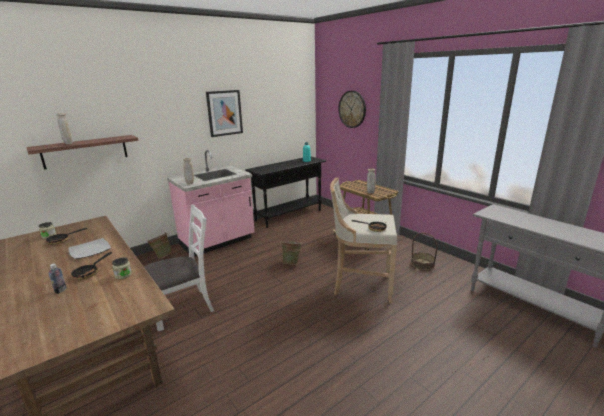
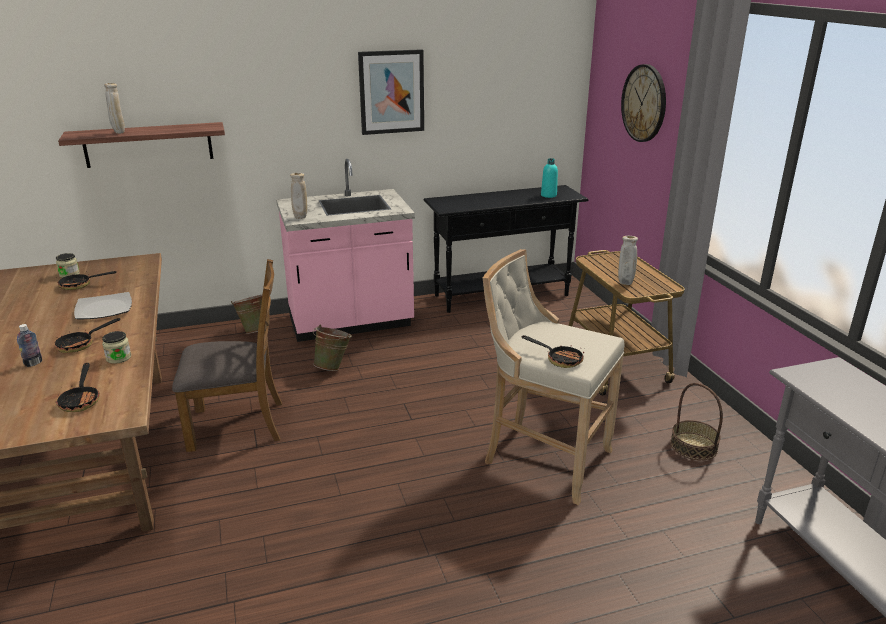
camera: 20 degrees right, 5 degrees up
white chair [144,204,214,332] -> brown chair [172,259,282,452]
green bucket [280,240,303,265] -> green bucket moved to [313,325,352,371]
none -> frying pan [56,363,100,412]

